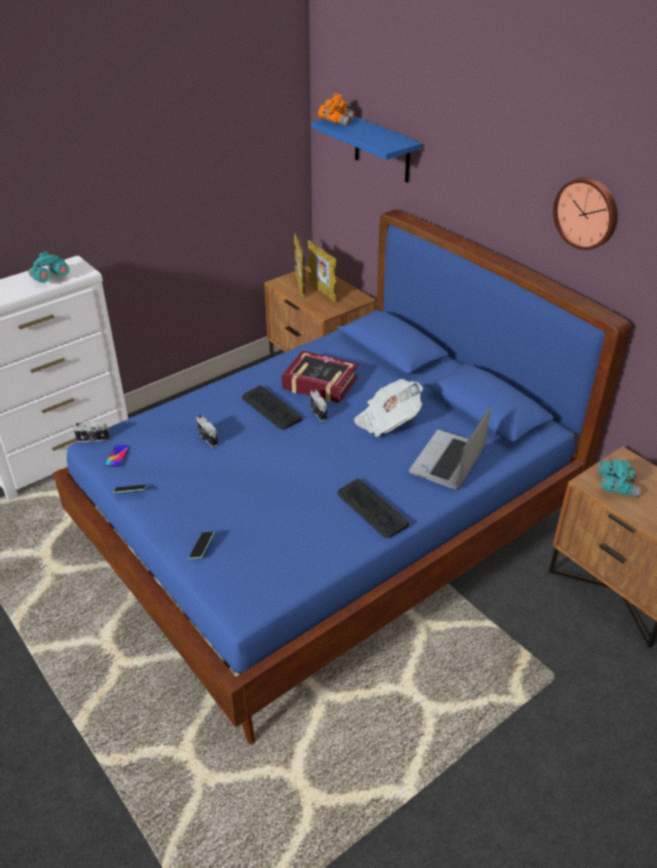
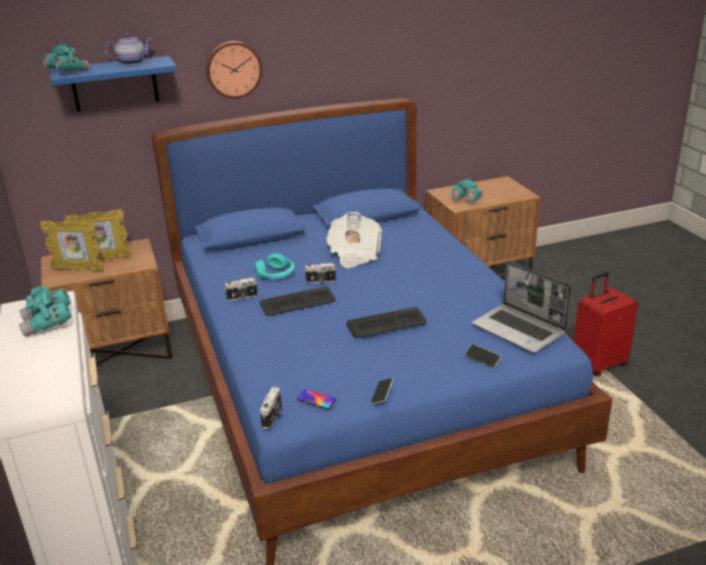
camera: 70 degrees left, 10 degrees down
camera [197,415,218,447] -> camera moved to [224,278,257,301]
book [282,351,358,403] -> turquoise headphones [254,253,295,278]
orange binoculars [318,93,355,126] -> turquoise binoculars [42,43,89,71]
keyboard [338,479,409,538] -> keyboard moved to [347,307,426,338]
laptop [409,406,491,489] -> laptop moved to [472,261,572,353]
wall clock [553,177,618,250] -> wall clock moved to [206,41,262,99]
none -> teapot [105,34,153,65]
none -> red suitcase [574,272,638,376]

